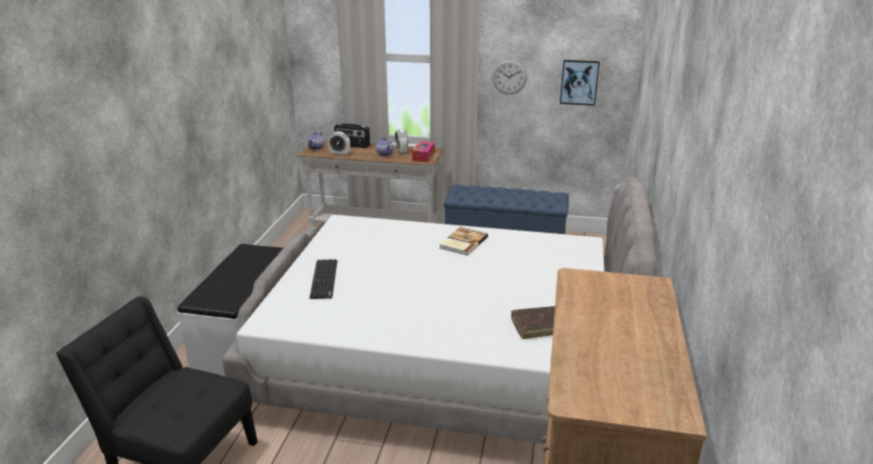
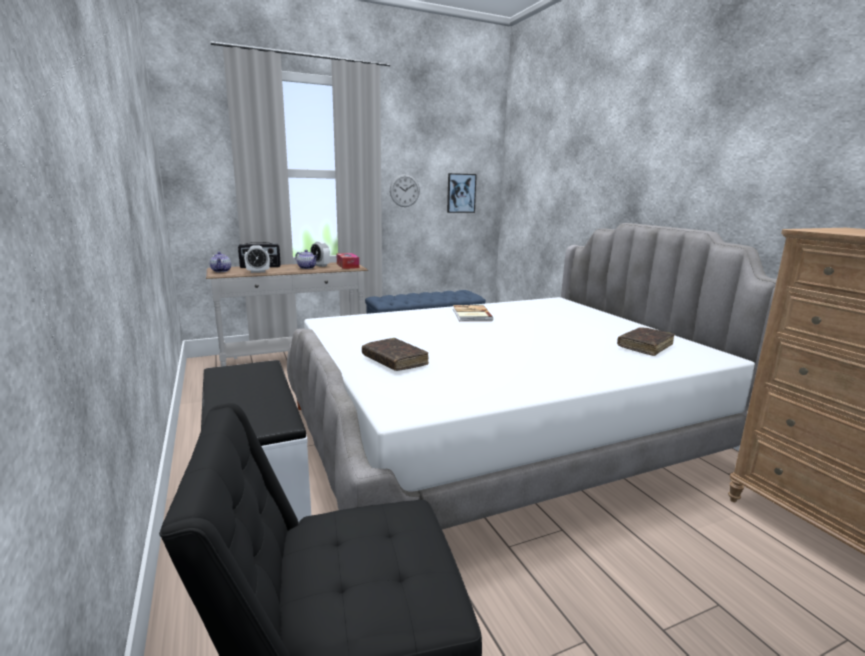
camera: 35 degrees left, 10 degrees down
keyboard [309,259,337,299] -> brown book [362,338,429,371]

